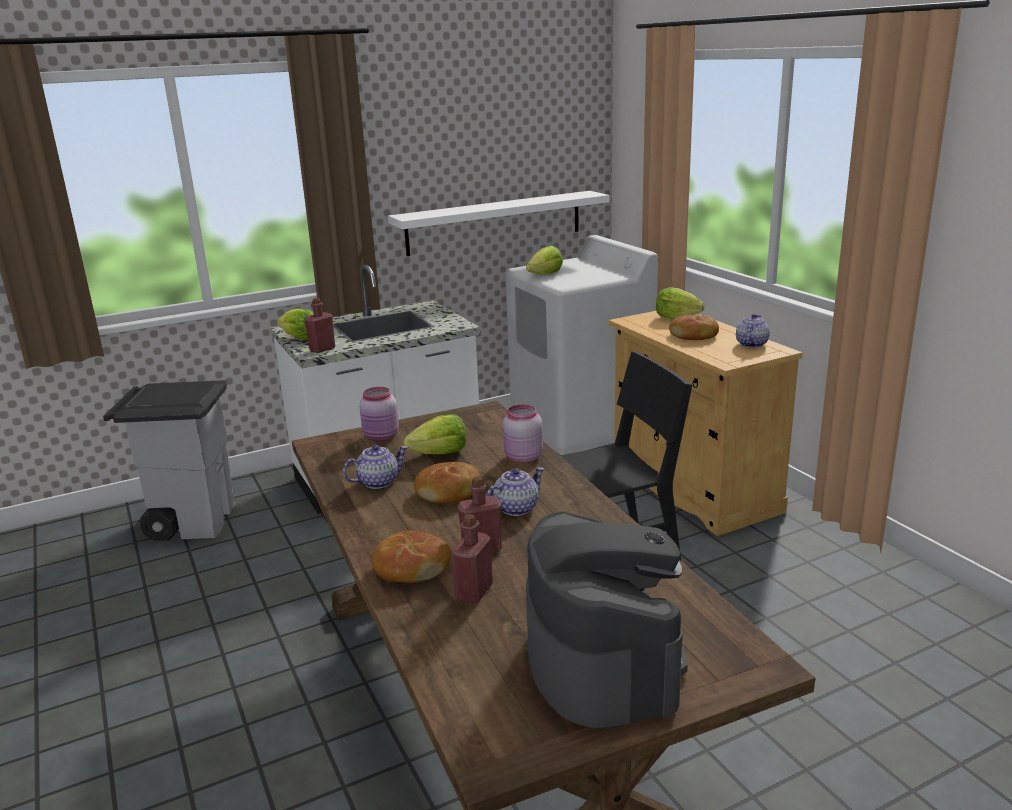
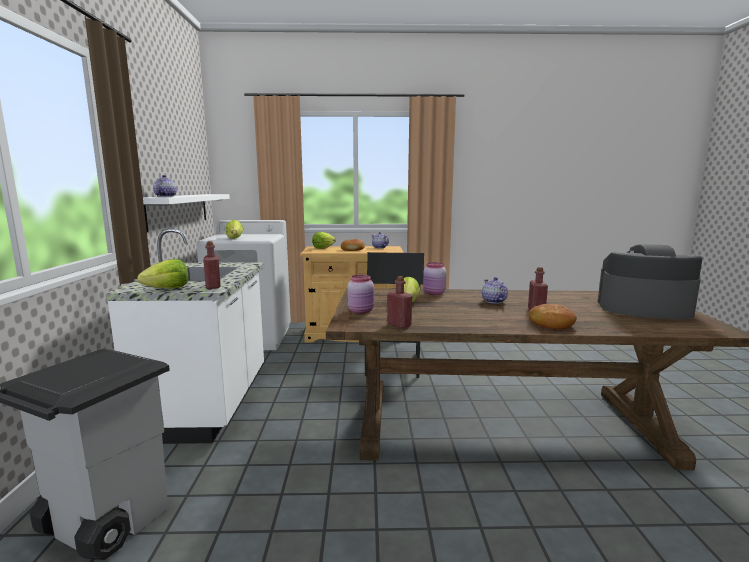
camera: 65 degrees left, 10 degrees down
teapot [343,445,408,489] -> teapot moved to [153,175,177,197]
bread [414,462,481,504] -> none
red bottle [451,514,493,604] -> red bottle moved to [387,276,412,329]

